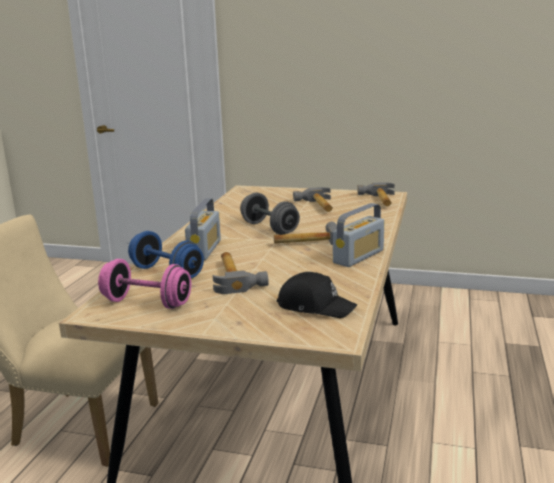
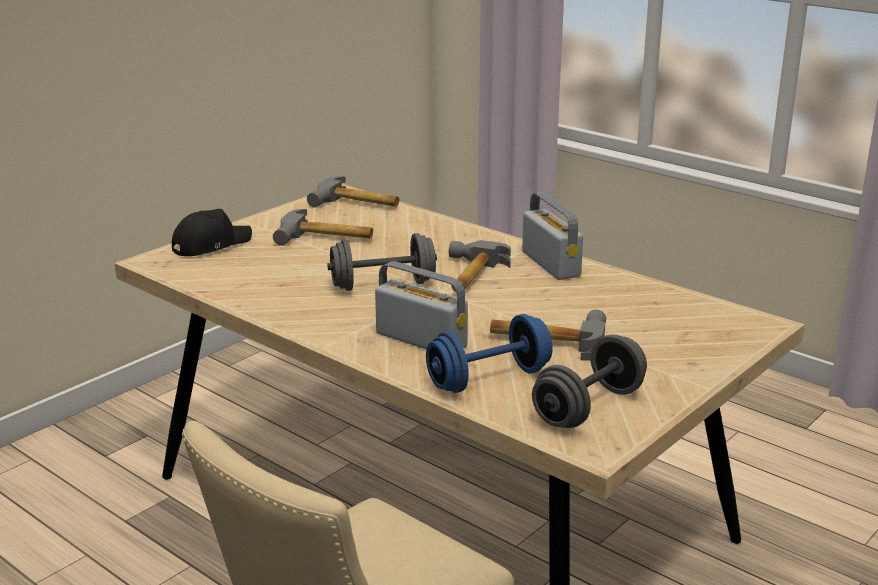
camera: 65 degrees left, 5 degrees up
pink dumbbell [98,259,191,309] -> grey dumbbell [532,334,647,428]
black cap [277,272,358,318] -> black cap moved to [172,209,252,256]

